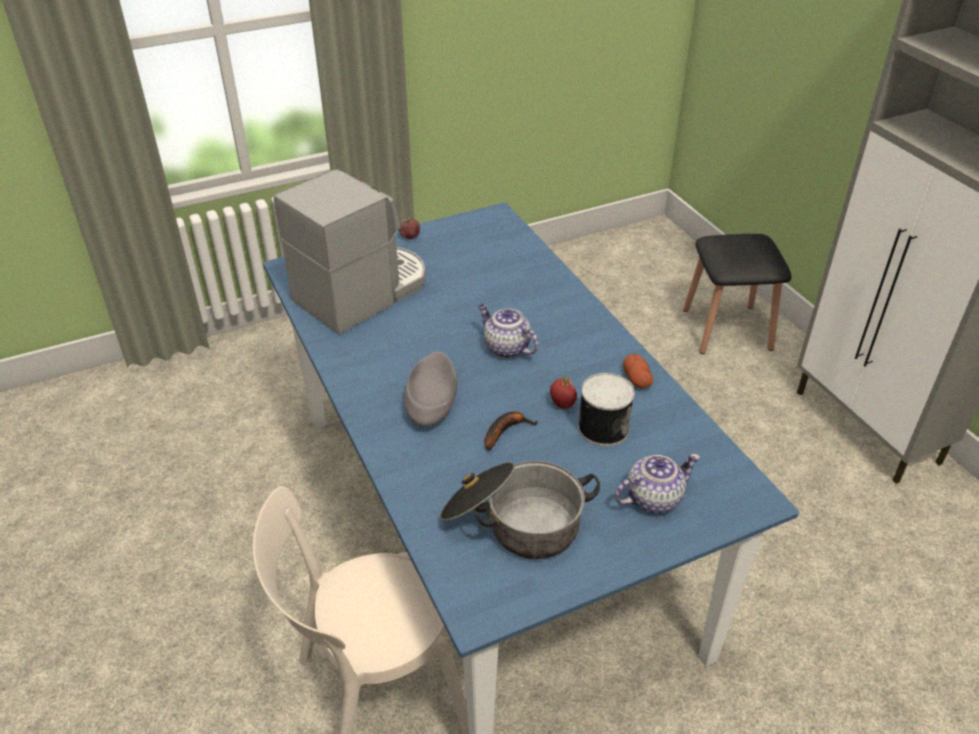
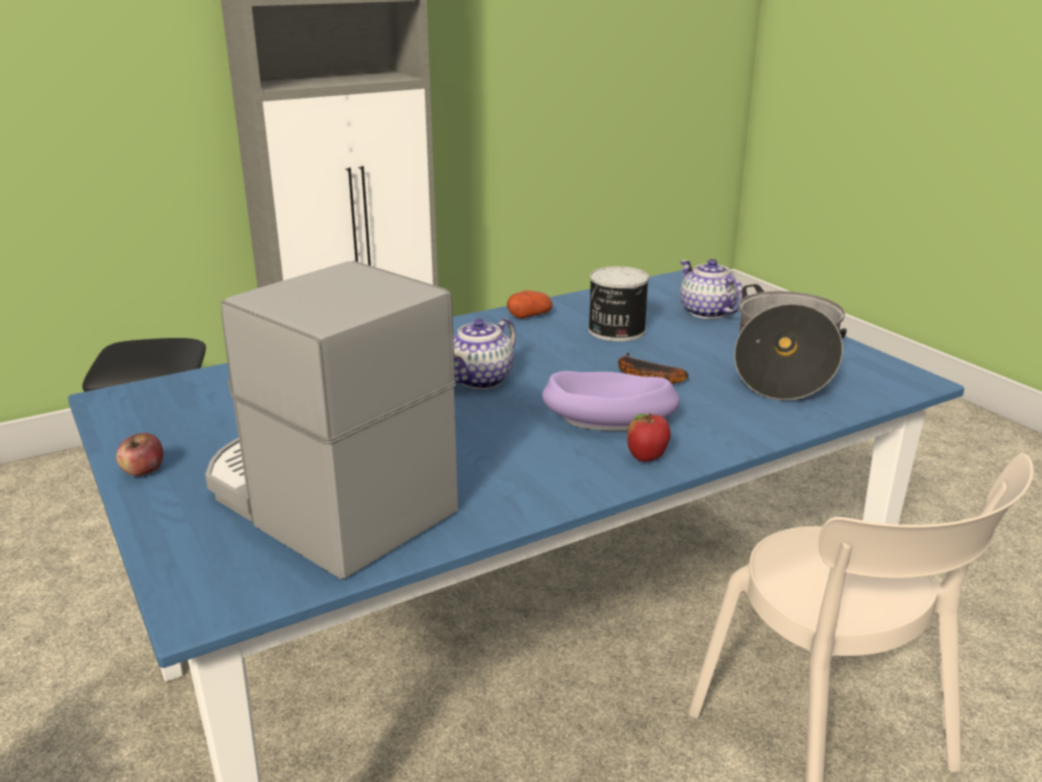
camera: 95 degrees left, 15 degrees down
grey bowl [404,352,457,427] -> purple bowl [542,371,680,431]
apple [550,377,577,409] -> apple moved to [627,412,671,462]

